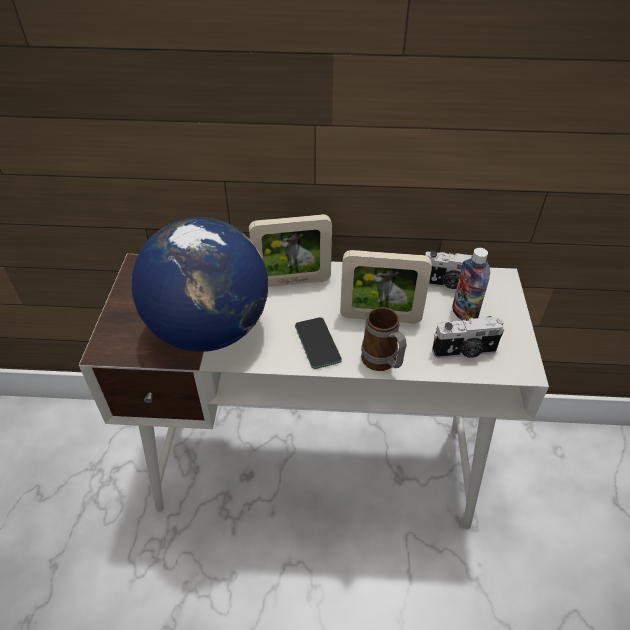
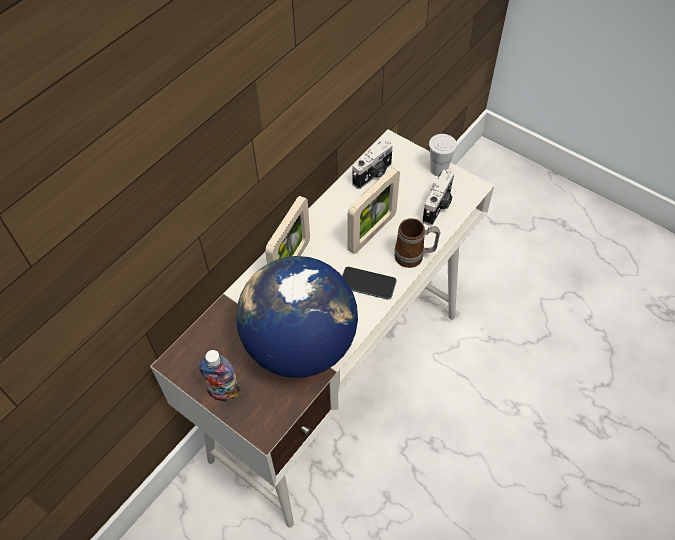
camera: 55 degrees left, 10 degrees up
bottle [452,248,490,321] -> bottle moved to [199,350,240,401]
none -> white cup [429,134,457,176]

